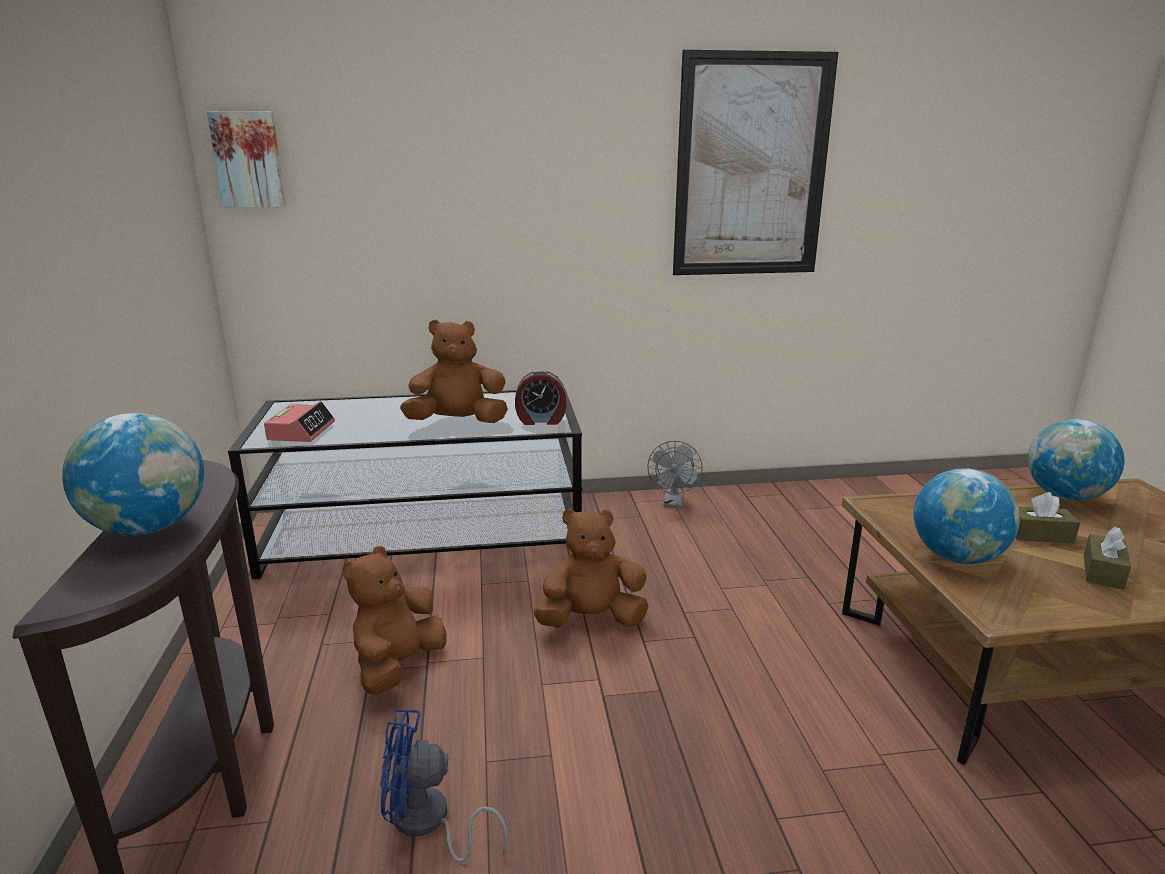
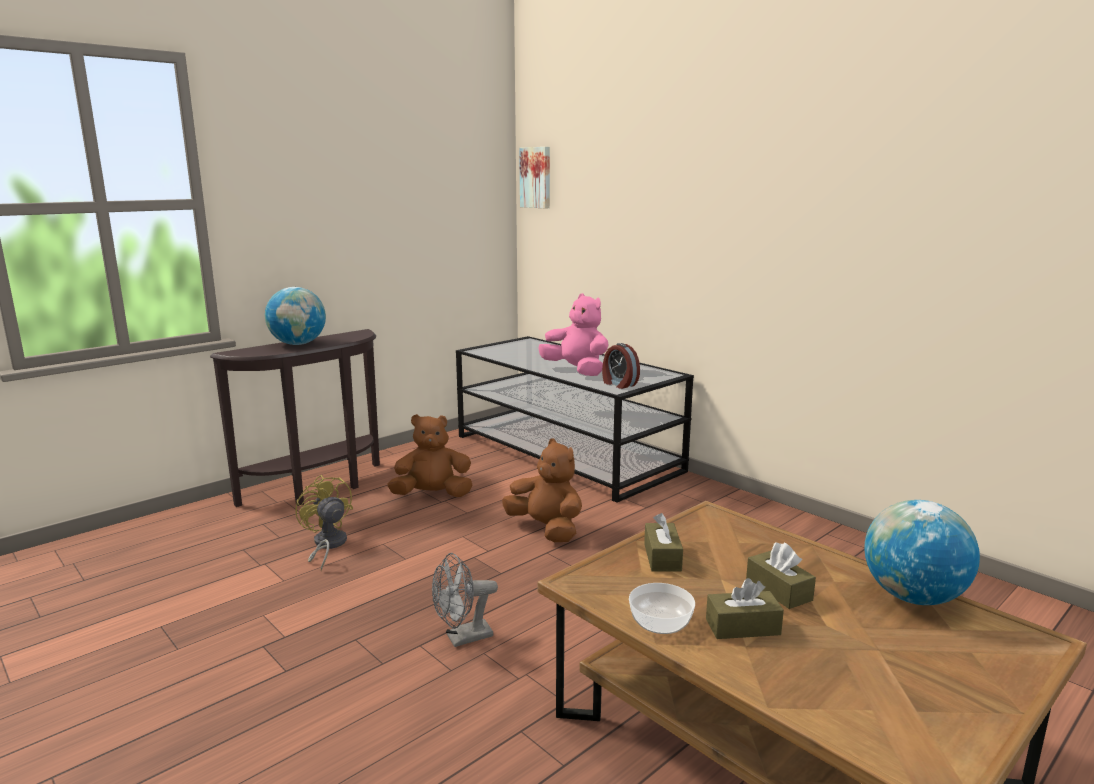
camera: 55 degrees right, 5 degrees down
alarm clock [264,401,335,442] -> none
blue fan [380,709,508,863] -> yellow fan [295,475,353,571]
brown plush toy [400,320,508,423] -> pink plush toy [539,293,609,376]
grey fan [647,441,702,507] -> grey fan moved to [432,553,498,647]
picture [673,50,838,275] -> none
globe [913,468,1020,564] -> brown tissue box [644,513,683,572]
none -> bowl [629,583,695,634]

